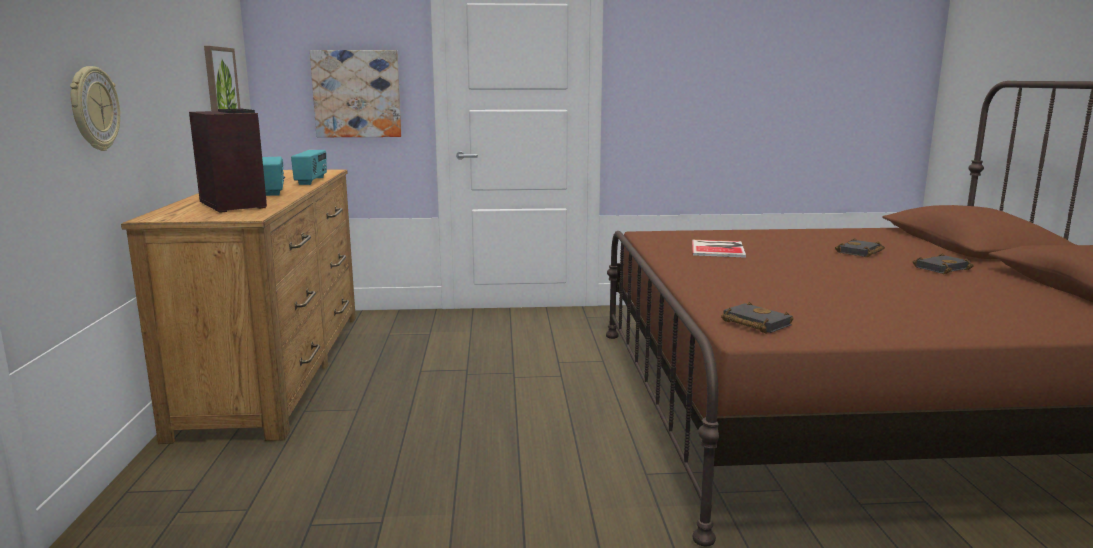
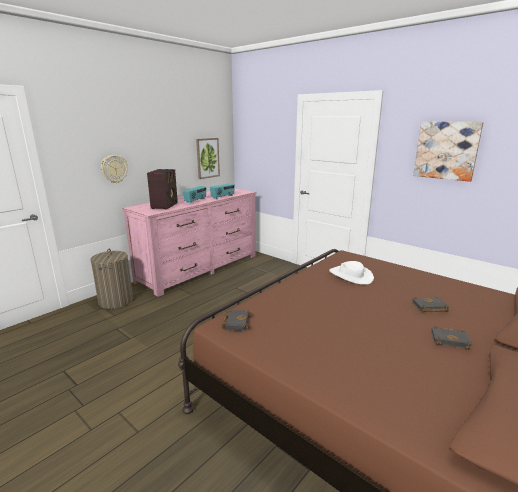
camera: 45 degrees right, 5 degrees up
brown dresser [121,169,356,444] -> pink dresser [122,188,257,297]
picture [310,50,402,137] -> picture moved to [413,121,484,182]
book [692,240,746,258] -> white hat [329,261,374,285]
none -> laundry basket [90,249,133,309]

